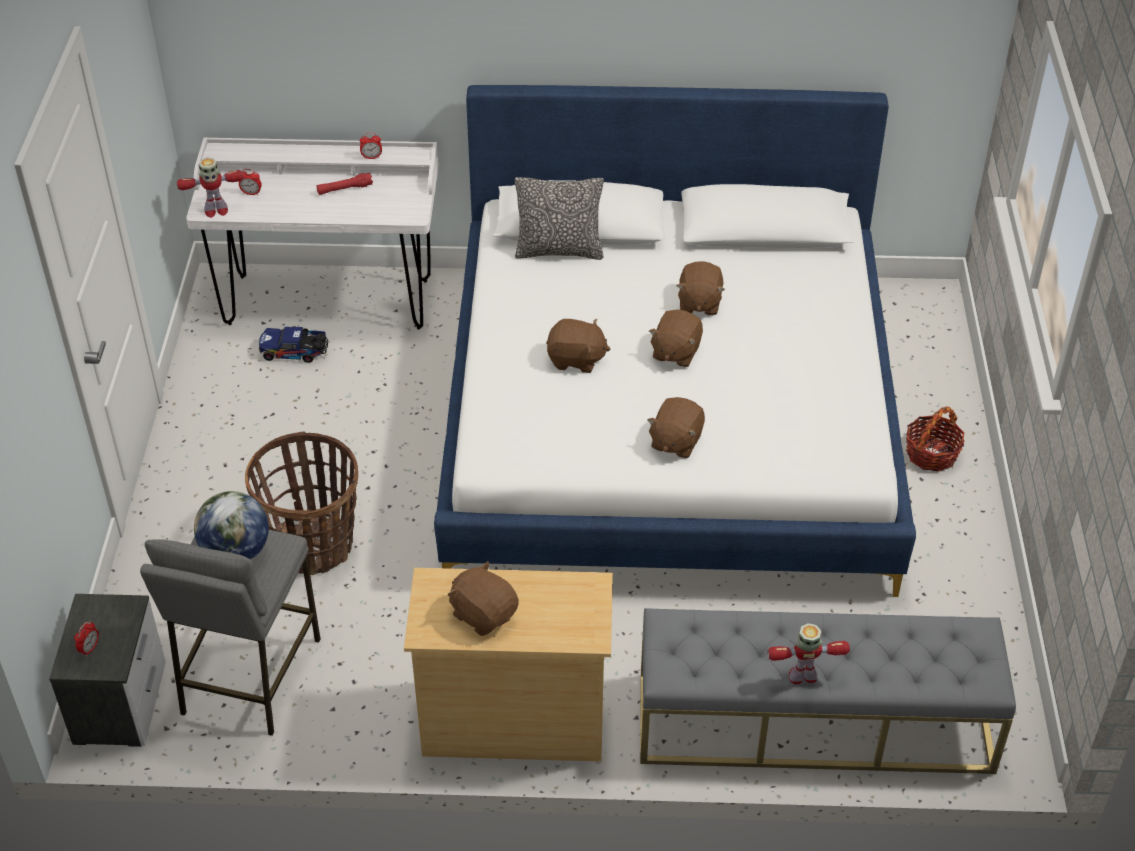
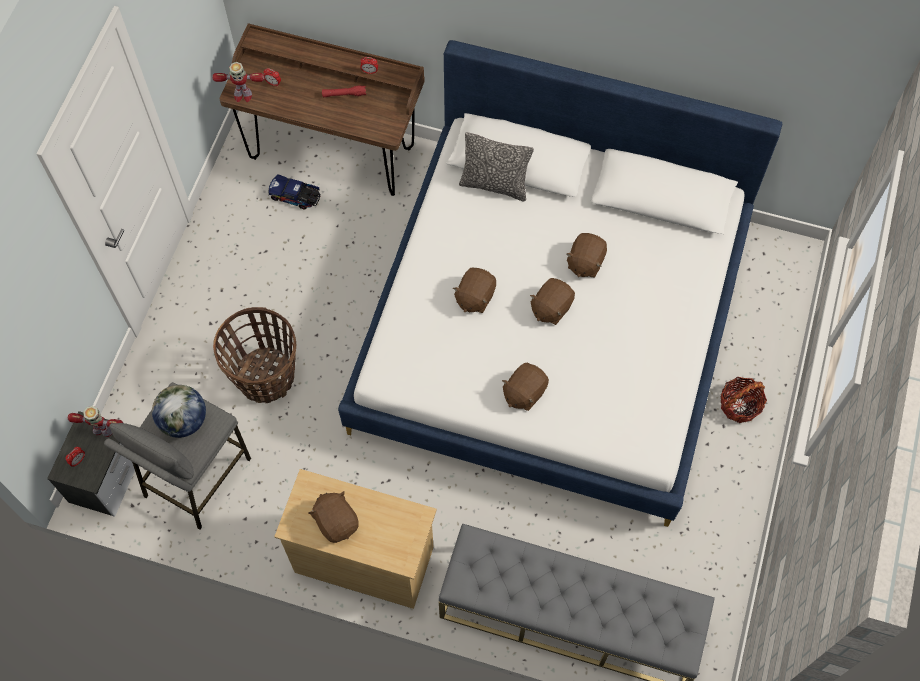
camera: 15 degrees right, 20 degrees up
white desk [186,137,439,330] -> brown desk [220,23,425,196]
brown plush toy [546,319,610,373] -> brown plush toy turned 90 degrees clockwise [453,268,496,313]
toy robot [767,623,850,684] -> toy robot moved to [68,406,123,437]

